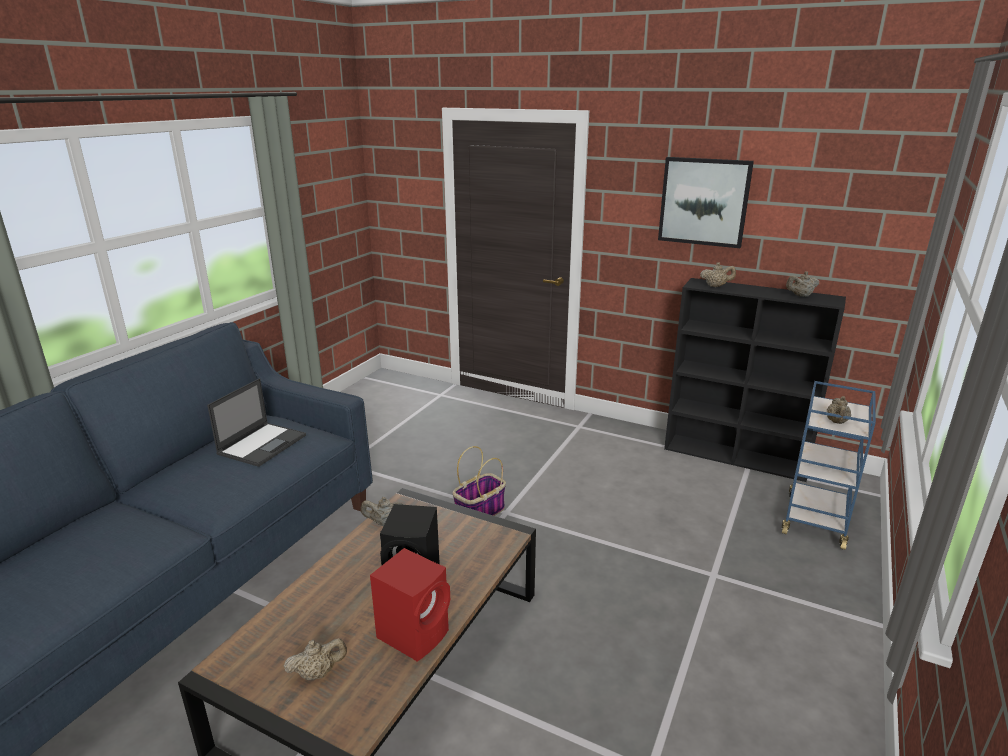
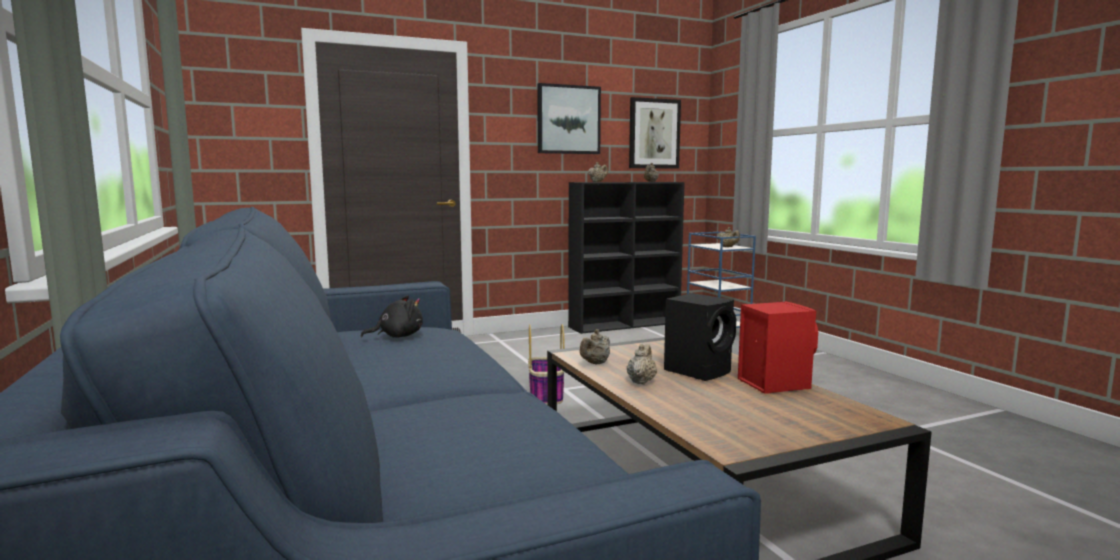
camera: 50 degrees left, 15 degrees down
laptop [207,378,306,467] -> black plush toy [361,295,423,338]
beige teapot [284,638,347,680] -> beige teapot moved to [627,344,657,385]
none -> picture [629,97,681,169]

